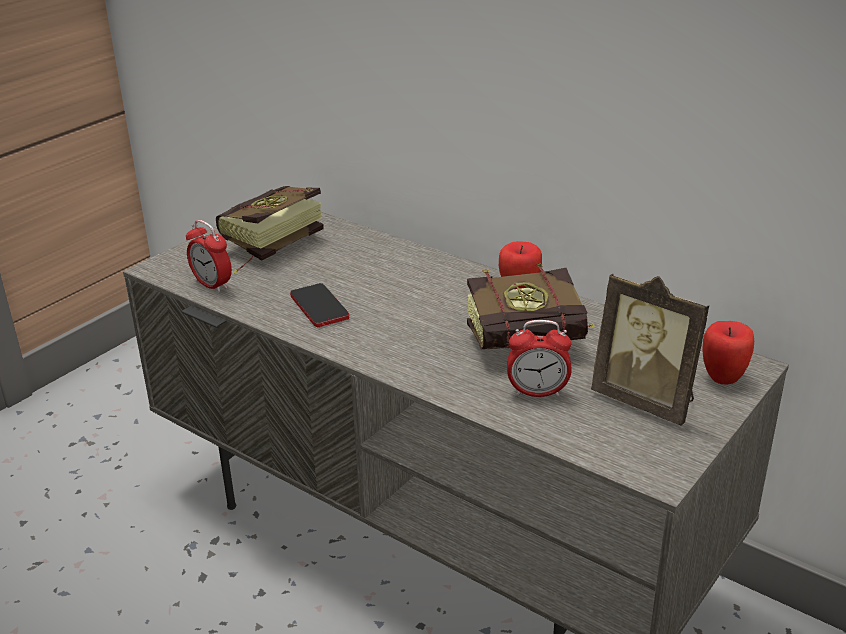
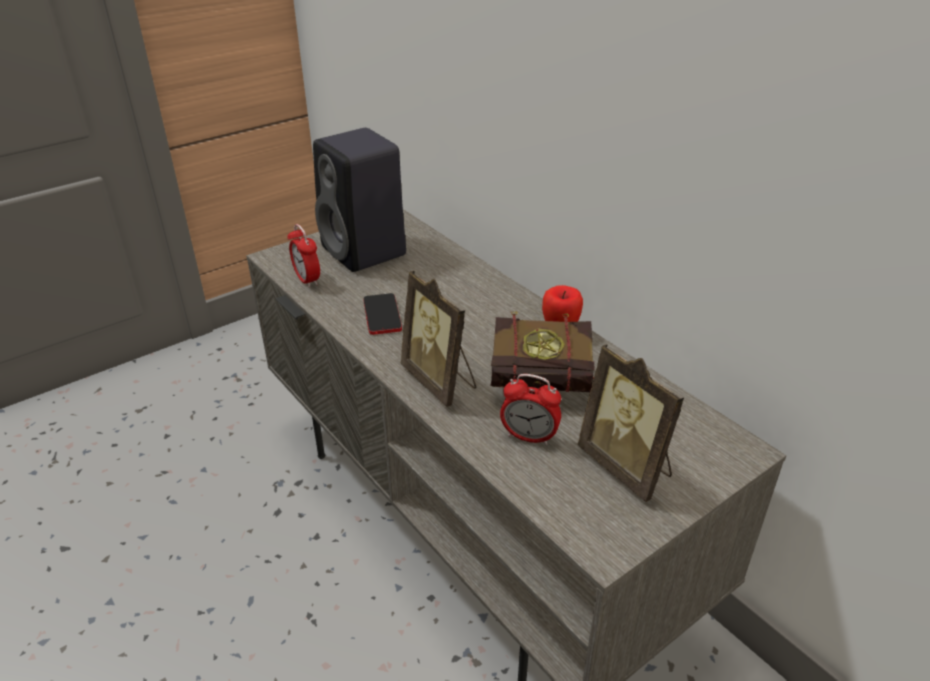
camera: 15 degrees right, 5 degrees up
book [216,186,324,274] -> black speaker [313,128,406,272]
apple [702,321,754,385] -> none
none -> picture frame [401,271,476,407]

